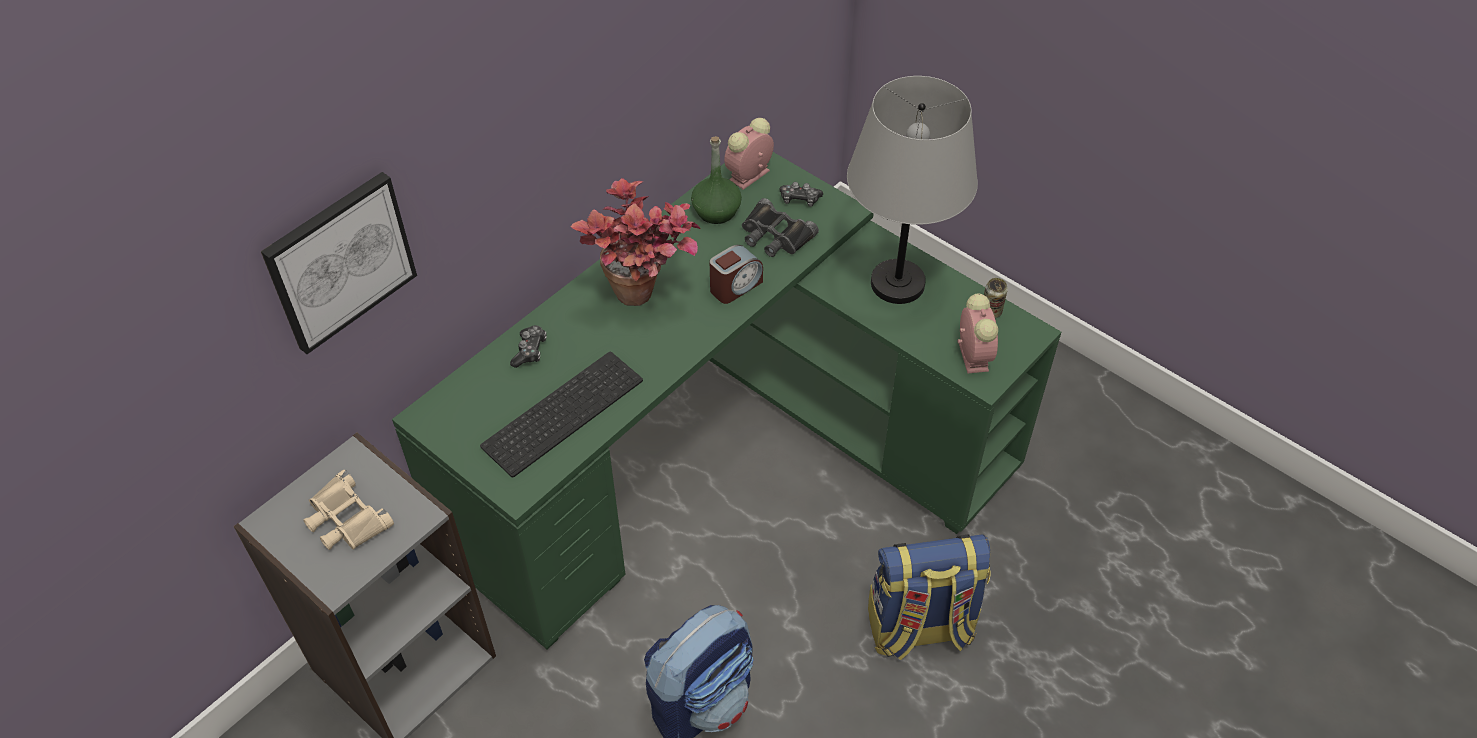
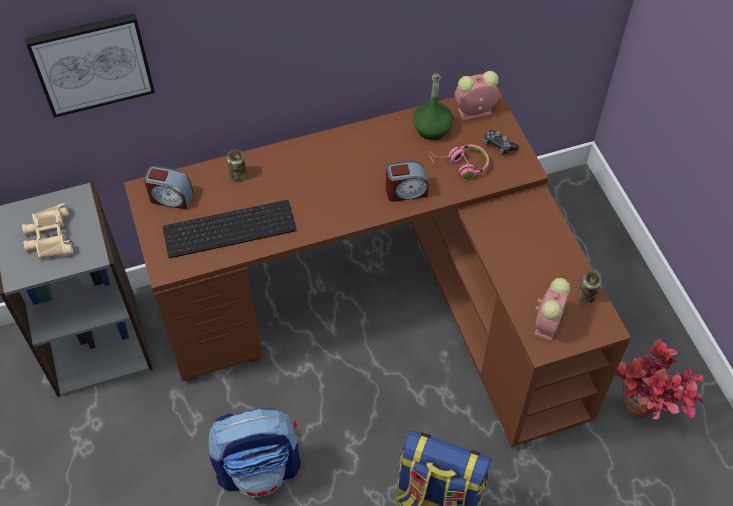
camera: 30 degrees right, 5 degrees up
green desk [392,152,1061,650] -> brown desk [124,86,631,447]
game controller [510,325,546,368] -> can [227,149,247,181]
potted plant [571,178,700,306] -> potted plant moved to [616,339,704,419]
black binoculars [742,198,819,257] -> pink headphones [429,144,489,180]
grey table lamp [847,76,978,304] -> none
none -> alarm clock [144,166,193,210]

